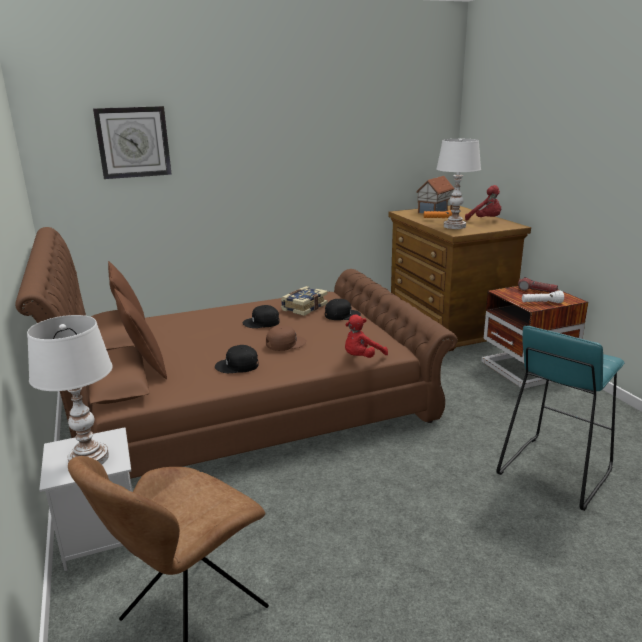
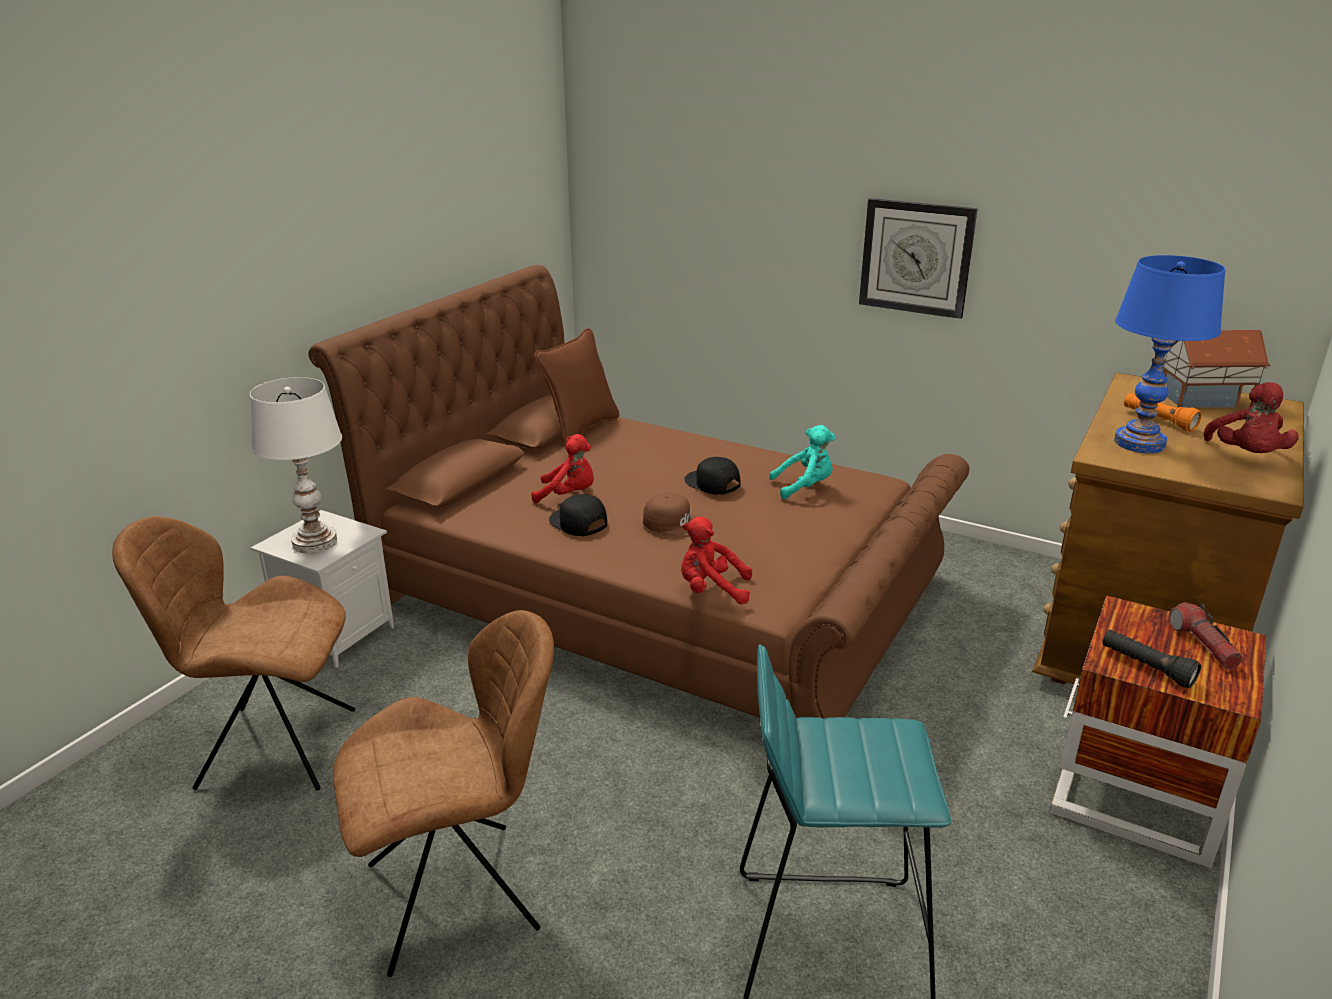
camera: 50 degrees right, 5 degrees up
wall clock [93,106,172,179] -> wall clock moved to [859,198,978,319]
brown pillow [114,288,167,380] -> none
book [281,286,328,316] -> turquoise plush toy [769,425,835,499]
black cap [325,299,361,320] -> none
white table lamp [436,139,481,229] -> blue table lamp [1114,255,1225,453]
white flashlight [522,291,564,303] -> black flashlight [1102,630,1201,688]
none -> brown chair [333,610,554,977]
none -> red plush toy [531,434,594,503]

